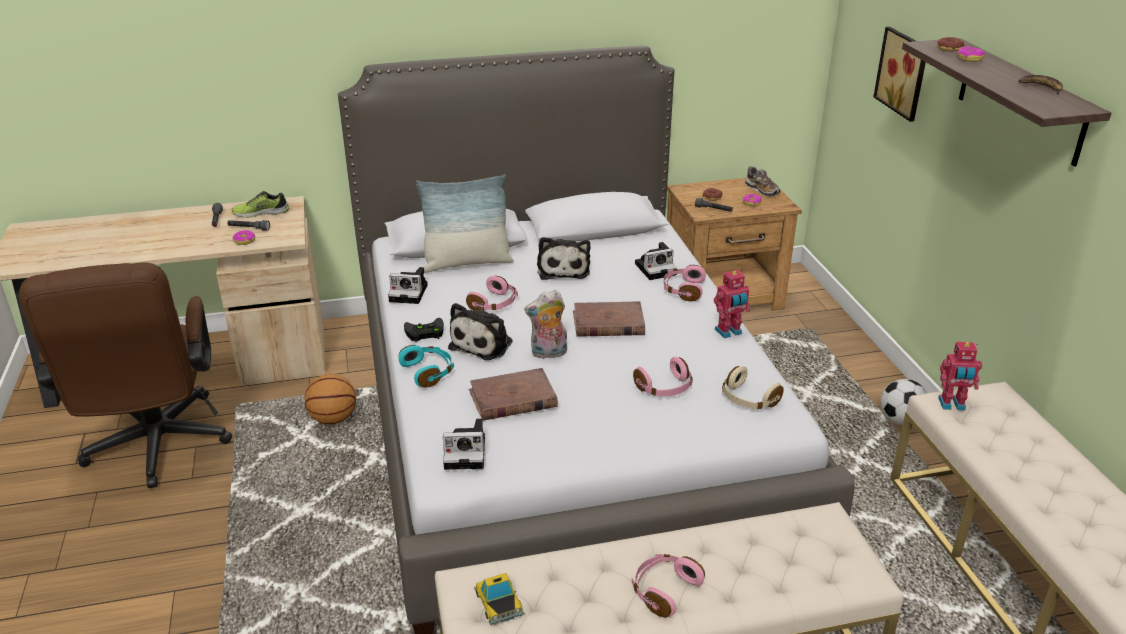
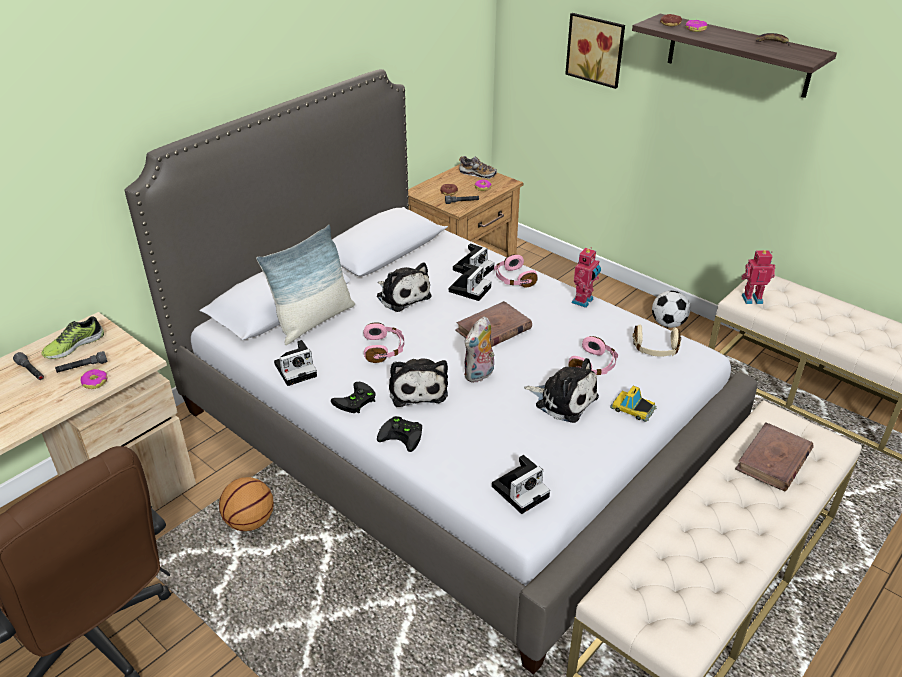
camera: 35 degrees left, 5 degrees up
turquoise headphones [398,345,454,388] -> black game controller [377,416,422,452]
brown book [469,368,558,421] -> brown book moved to [735,422,814,492]
toy car [474,573,525,625] -> toy car moved to [610,386,656,422]
pink headphones [632,554,705,618] -> none
toy robot [938,342,982,410] -> toy robot turned 150 degrees counterclockwise [741,250,775,304]
none -> camera [449,263,491,301]
none -> plush toy [524,358,599,423]

